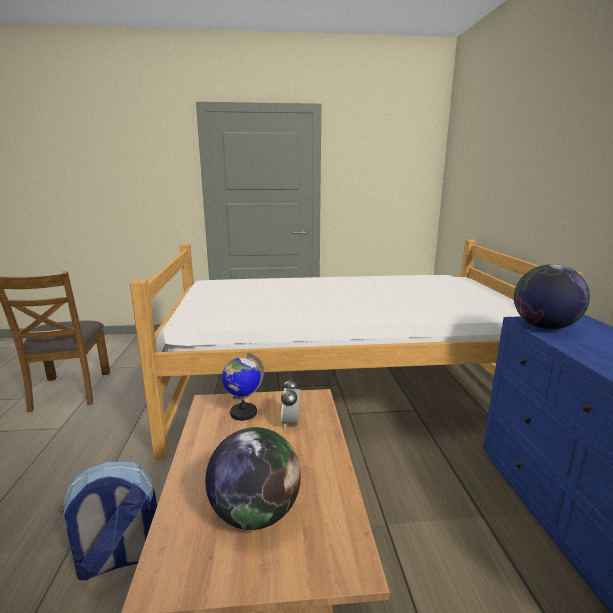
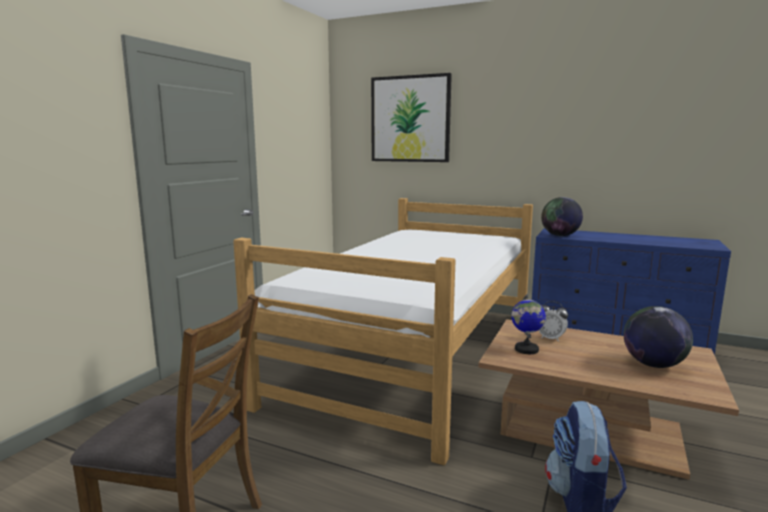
camera: 60 degrees left, 5 degrees down
none -> picture [371,73,452,162]

